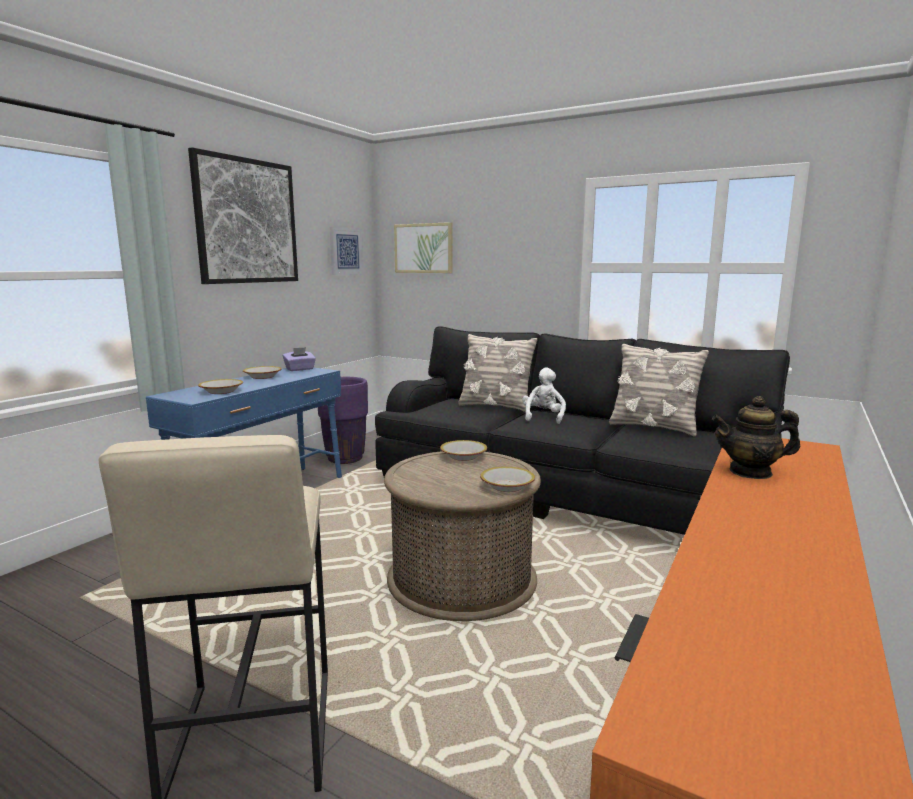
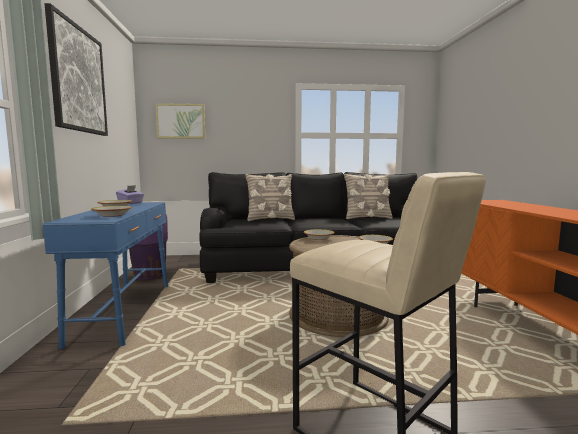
camera: 35 degrees left, 5 degrees down
picture [330,227,364,275] -> none
white plush toy [522,367,566,424] -> none
teapot [712,396,800,479] -> none

